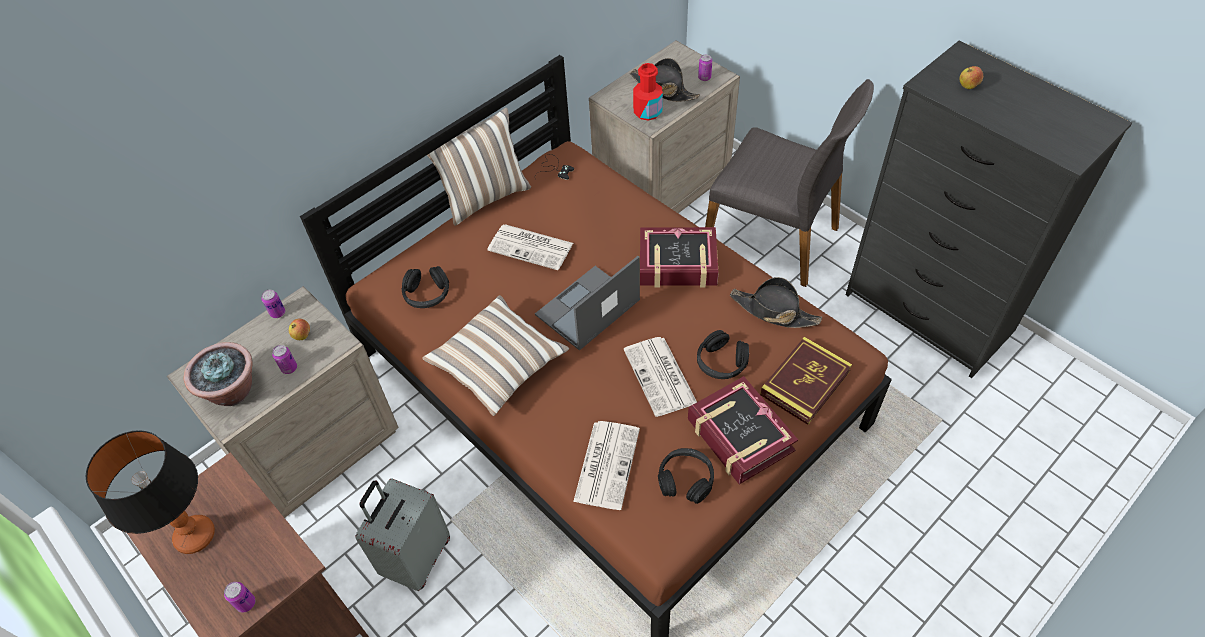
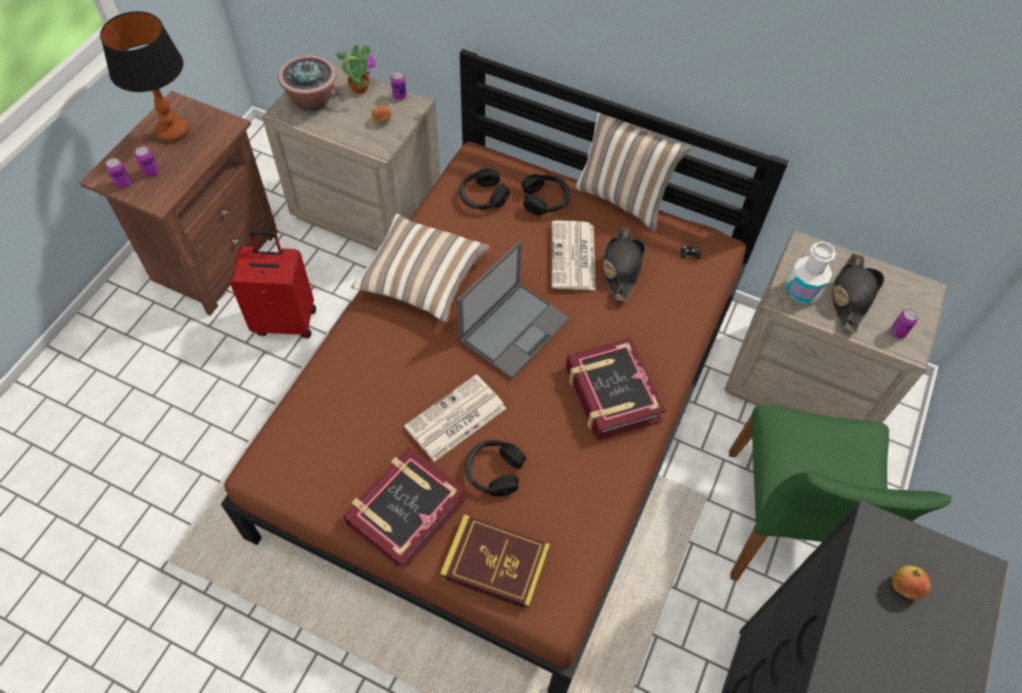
camera: 65 degrees right, 5 degrees up
can [272,345,297,374] -> can moved to [135,146,159,177]
grey suitcase [355,478,450,591] -> red suitcase [230,230,316,339]
laptop [535,256,640,351] -> laptop turned 105 degrees clockwise [457,241,570,379]
newspaper [573,421,640,510] -> none
red bottle [633,63,663,121] -> white bottle [786,241,836,304]
black headphones [658,448,714,504] -> black headphones moved to [521,174,570,215]
grey chair [705,79,874,287] -> green chair [729,405,952,581]
black hat [730,277,822,328] -> black hat moved to [602,227,646,302]
none -> potted plant [336,44,376,94]

